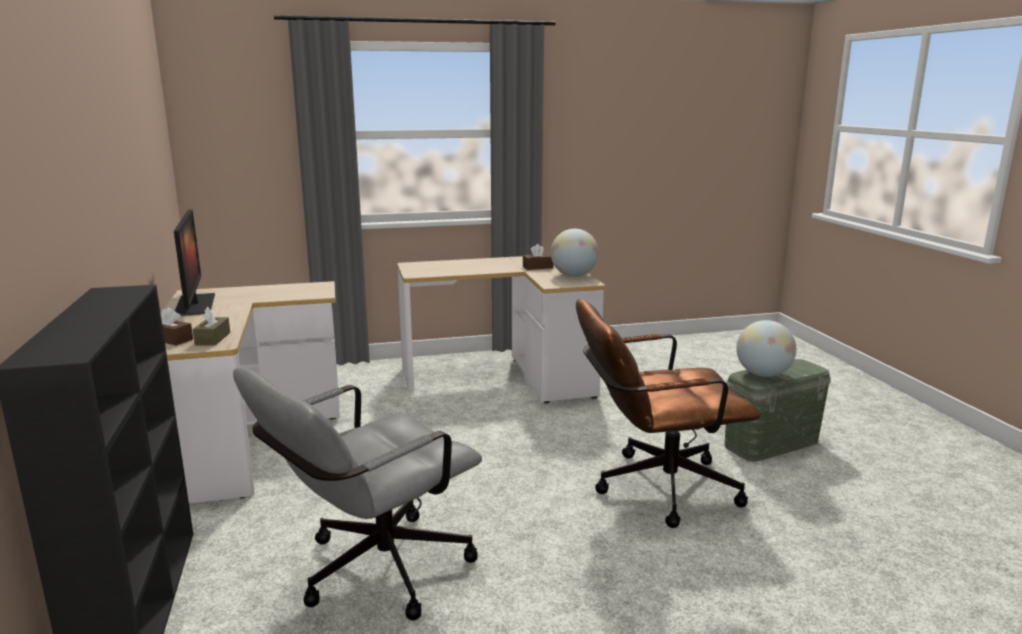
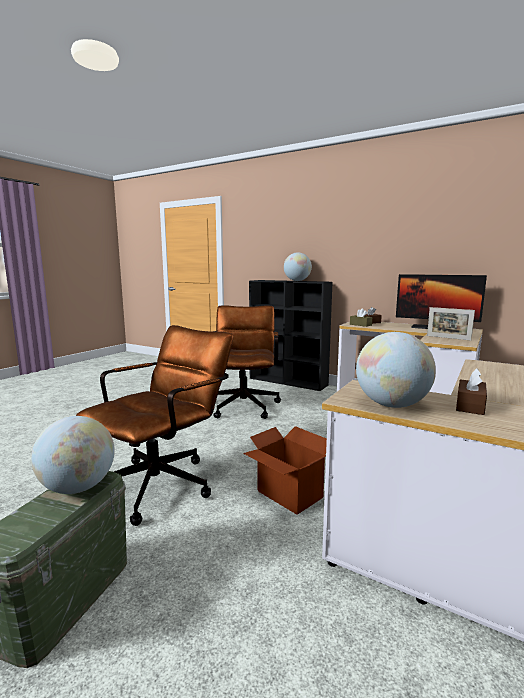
camera: 135 degrees right, 5 degrees down
grey office chair [233,368,482,620] -> brown office chair [213,305,281,419]
none -> cardboard box [243,426,327,515]
none -> globe [284,252,312,281]
none -> picture frame [427,307,475,341]

